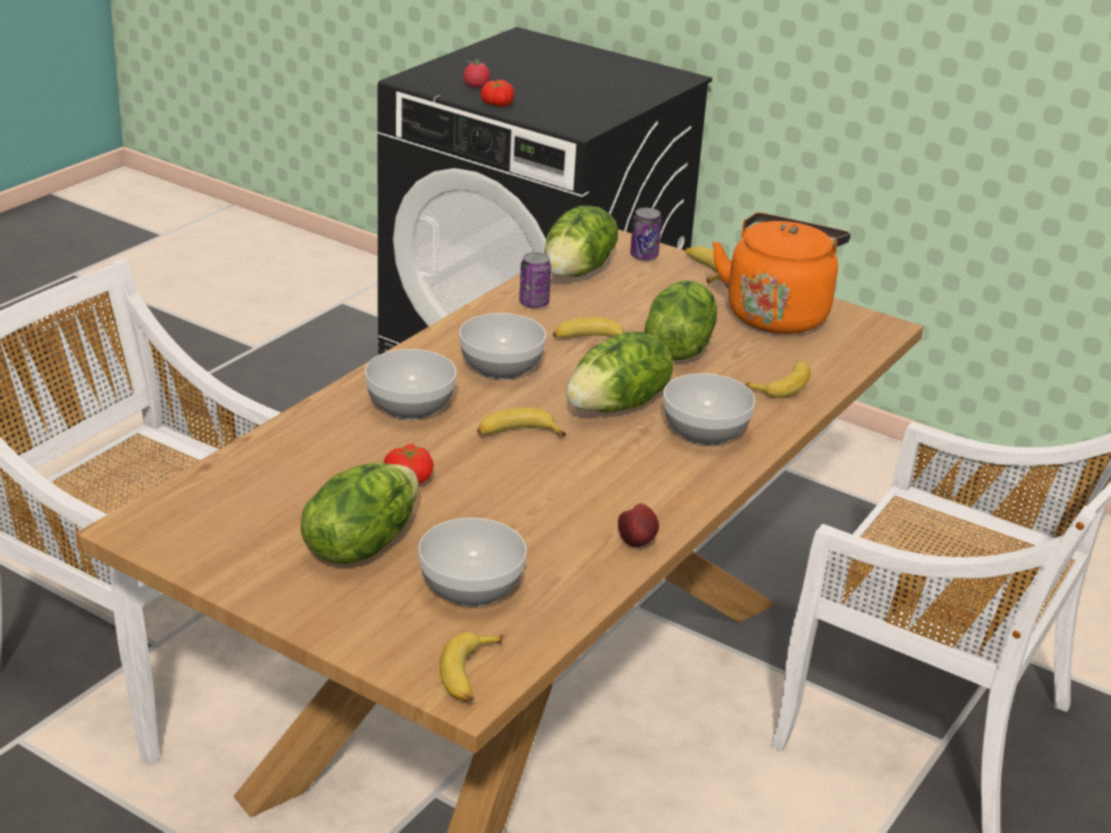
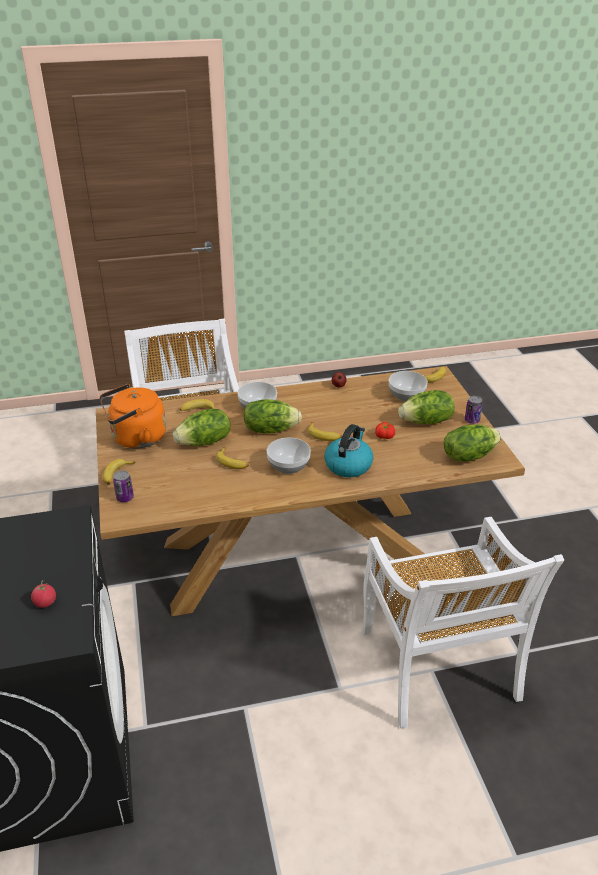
camera: 135 degrees left, 5 degrees up
bowl [365,349,457,420] -> kettle [324,424,373,477]
tomato [480,80,514,107] -> none
can [519,252,551,308] -> can moved to [465,396,483,424]
lettuce [545,205,618,277] -> lettuce moved to [444,424,501,462]

